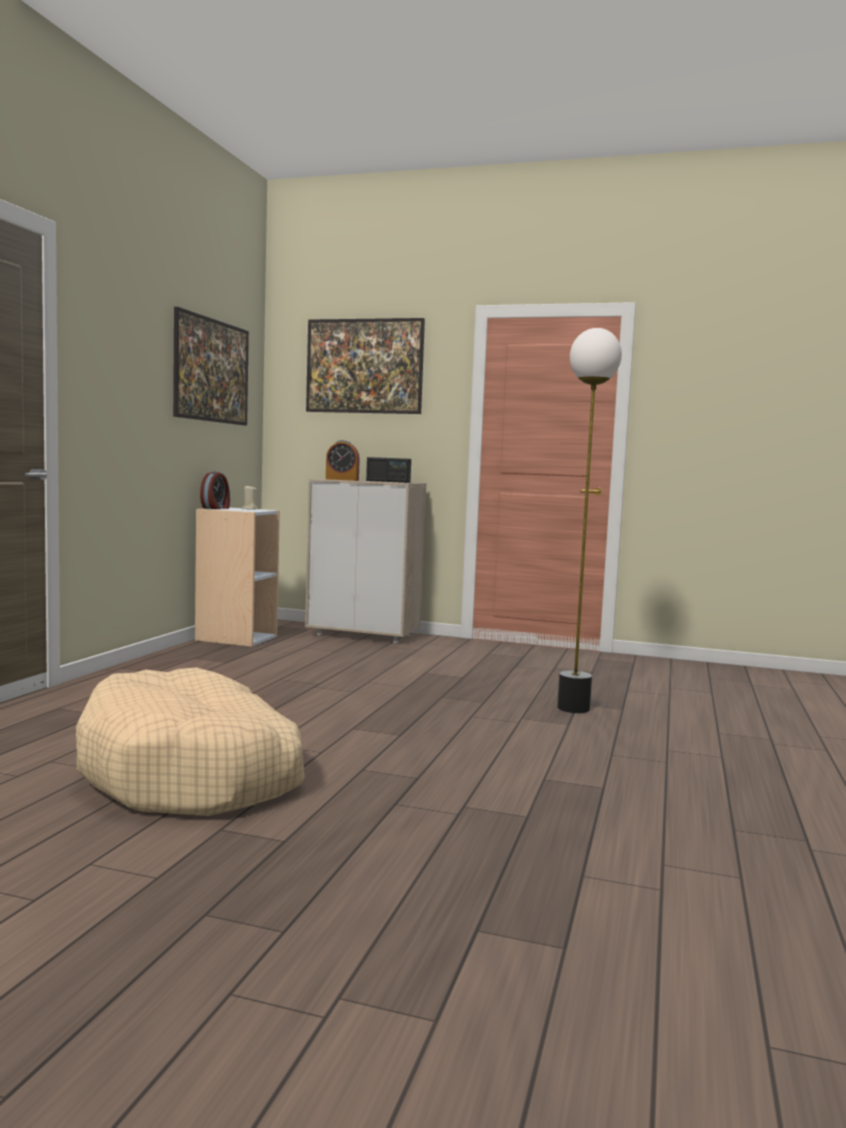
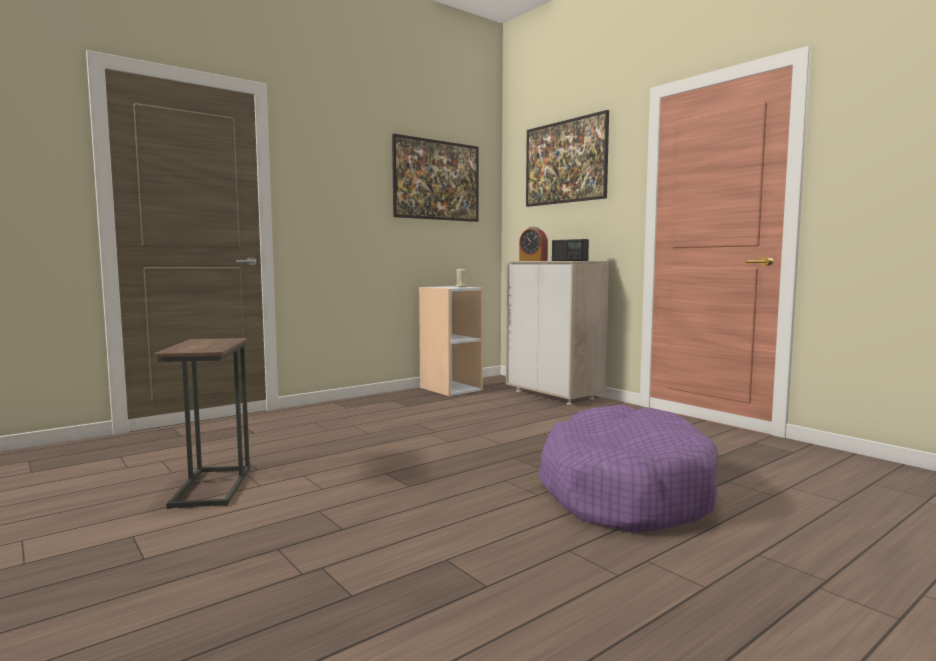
camera: 35 degrees right, 0 degrees up
beige dog bed [76,668,304,816] -> brown side table [155,338,250,509]
alarm clock [200,471,230,509] -> none
floor lamp [557,328,622,713] -> purple dog bed [538,405,718,533]

